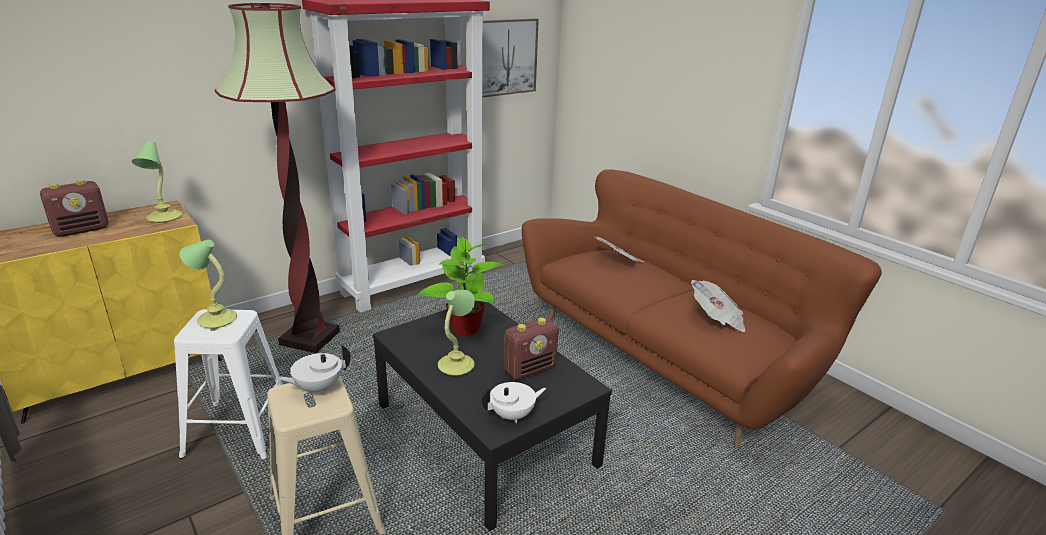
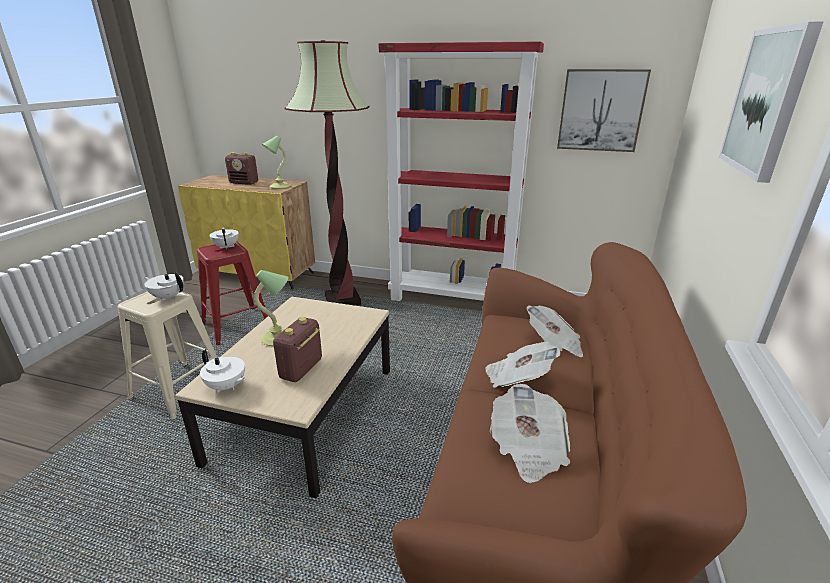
camera: 55 degrees right, 0 degrees up
white stool [174,309,283,459] -> red stool [197,242,268,345]
table lamp [180,240,237,329] -> white teapot [209,228,239,248]
black coffee table [373,302,612,531] -> beige coffee table [175,296,390,498]
potted plant [417,236,503,336] -> none
radio [504,317,559,380] -> radio turned 90 degrees clockwise [273,317,322,382]
none -> newspaper [485,341,560,388]
none -> picture [719,21,824,183]

